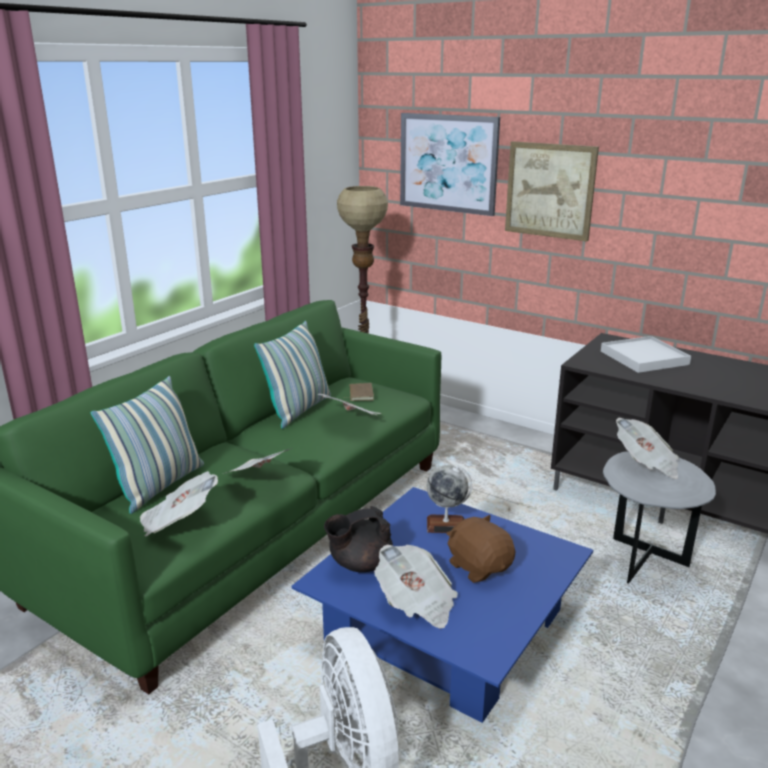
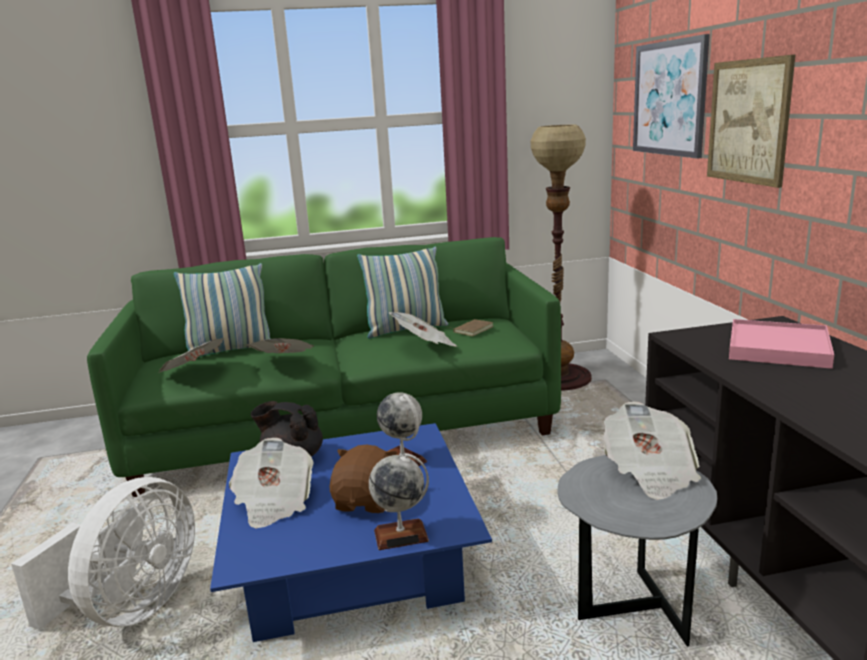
camera: 45 degrees right, 5 degrees down
white tray [601,336,691,373] -> pink tray [729,319,834,369]
none -> globe [369,453,429,550]

